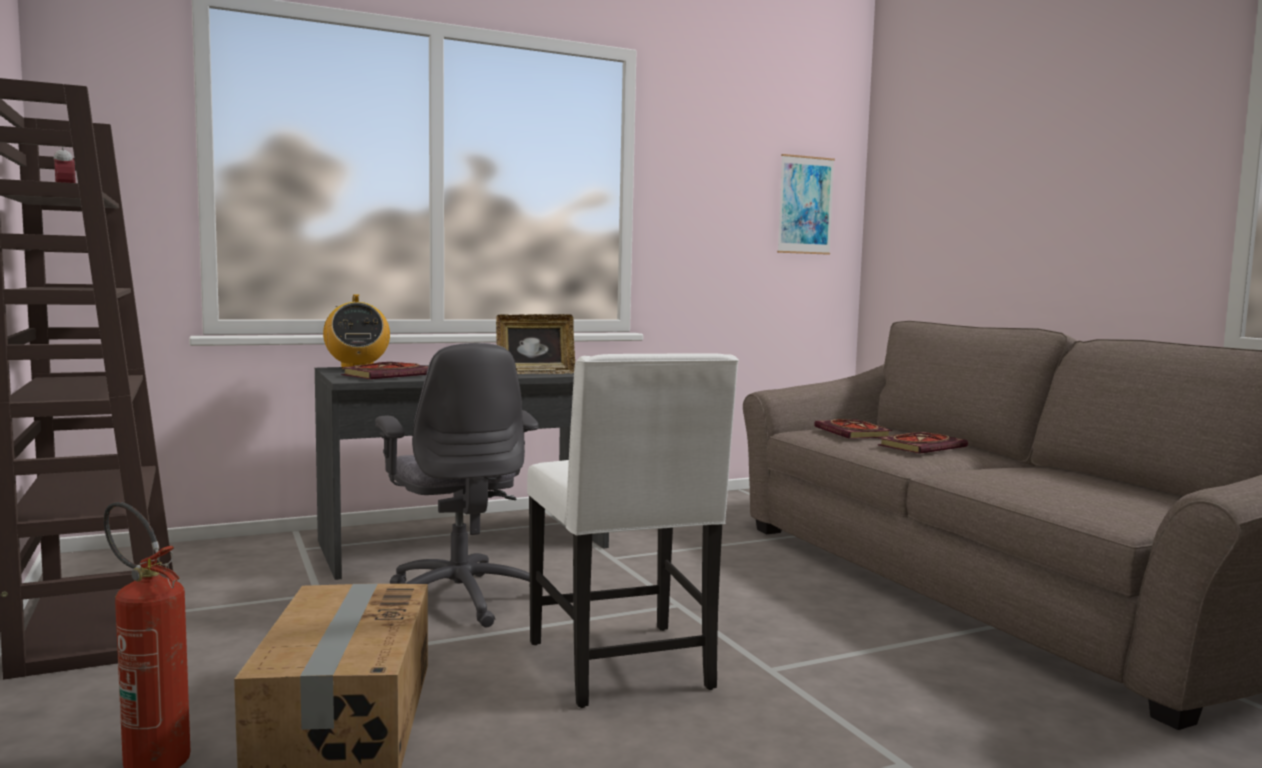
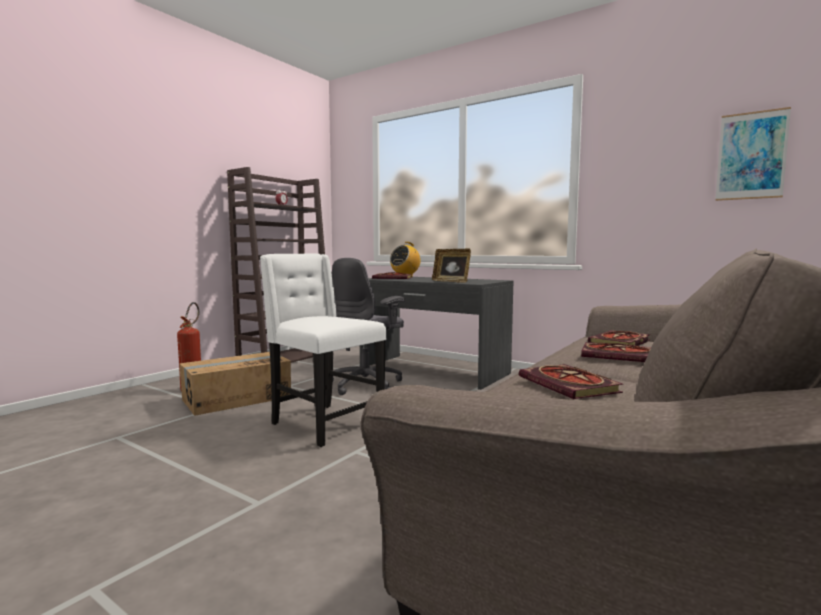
camera: 60 degrees right, 0 degrees up
white chair [527,353,739,708] -> white chair turned 90 degrees clockwise [260,254,386,447]
none -> book [519,364,623,399]

